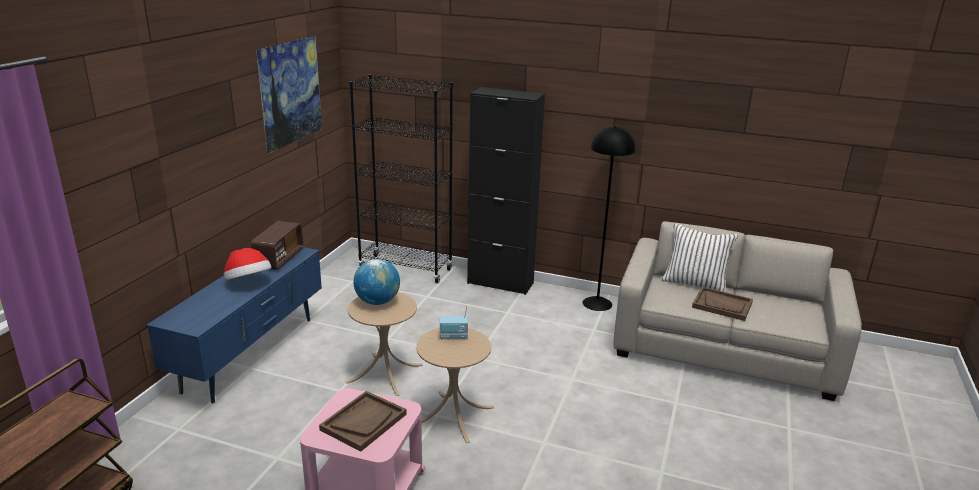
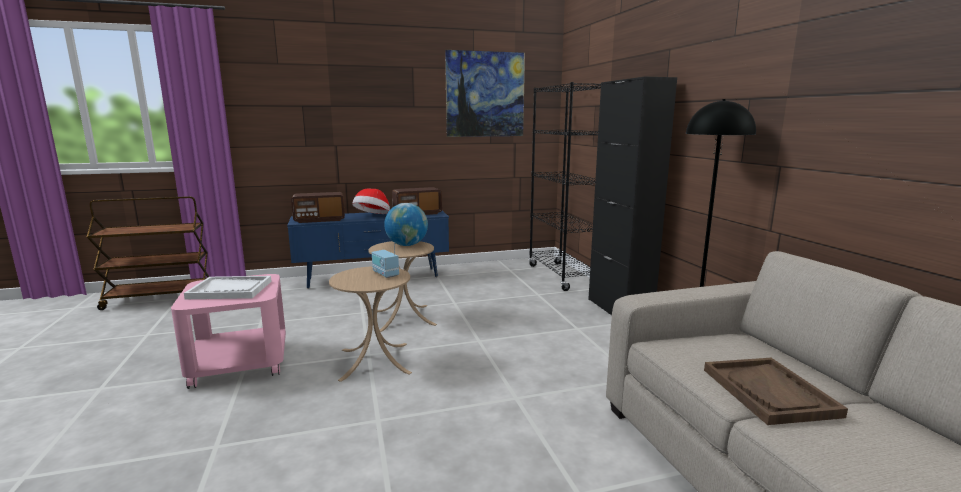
camera: 55 degrees right, 10 degrees down
brown tray [319,391,407,451] -> white tray [184,276,272,299]
white pillow [661,223,738,292] -> none
none -> radio [291,192,345,223]

